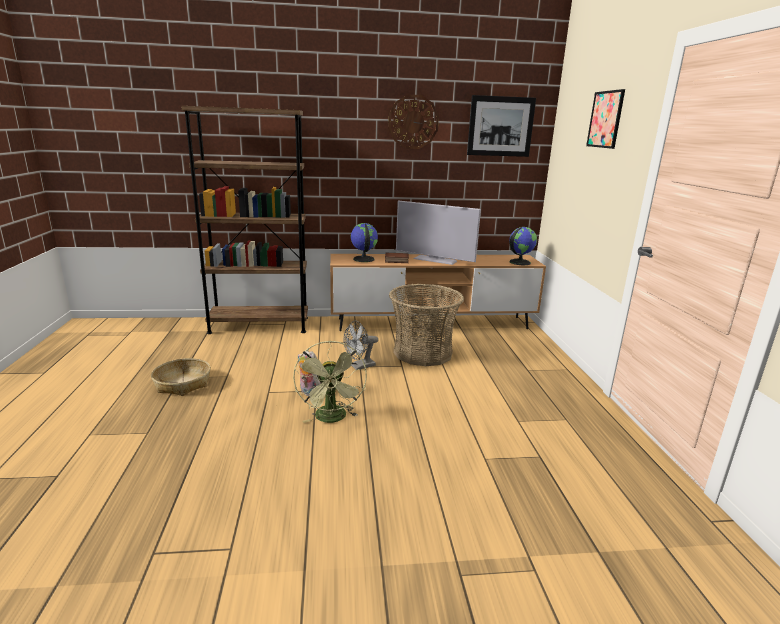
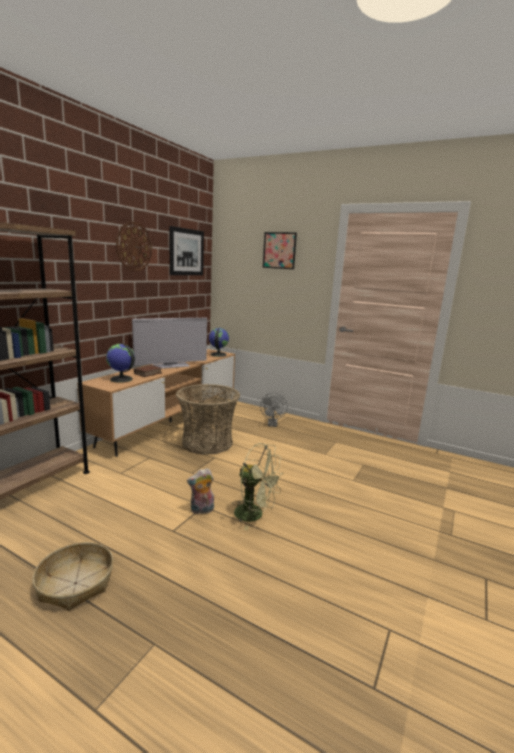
camera: 55 degrees left, 5 degrees down
grey fan [344,320,378,370] -> grey fan moved to [260,393,287,427]

